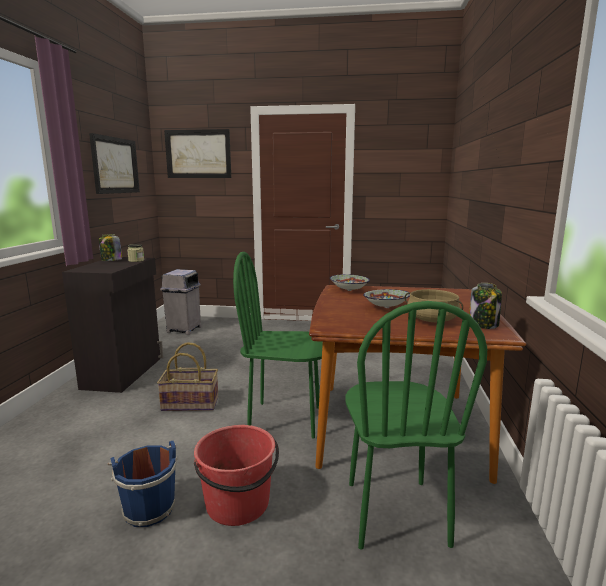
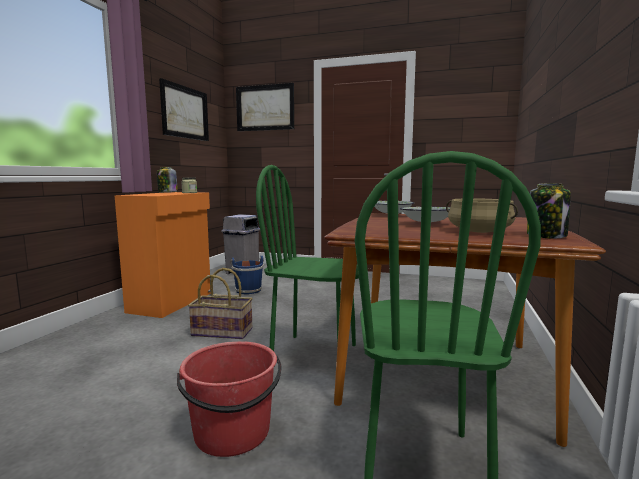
camera: 10 degrees right, 5 degrees down
black cabinet [62,257,164,393] -> orange cabinet [115,192,211,318]
blue bucket [107,441,177,527] -> blue bucket moved to [230,256,264,294]

